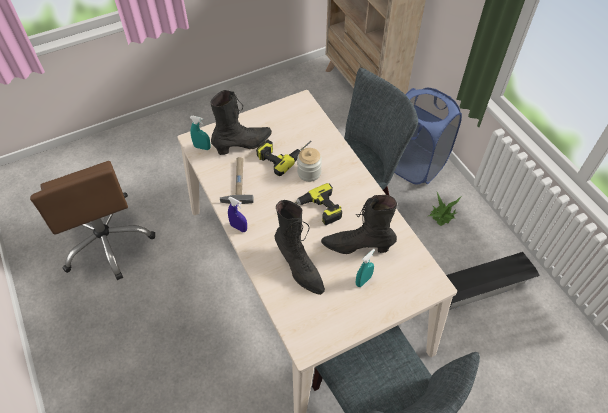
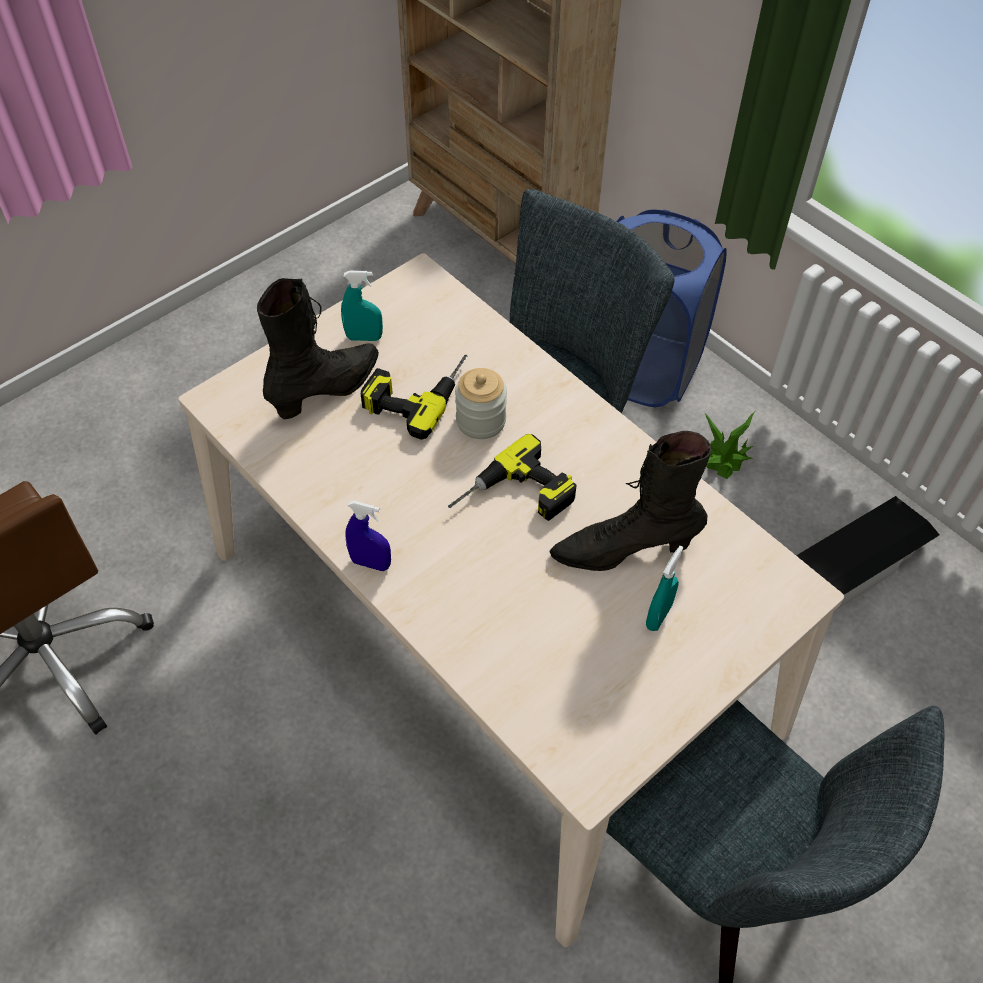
camera: 15 degrees left, 0 degrees up
turquoise spray bottle [190,116,210,150] -> turquoise spray bottle moved to [341,271,383,341]
hammer [220,157,254,204] -> none
black boot [275,200,325,295] -> none

